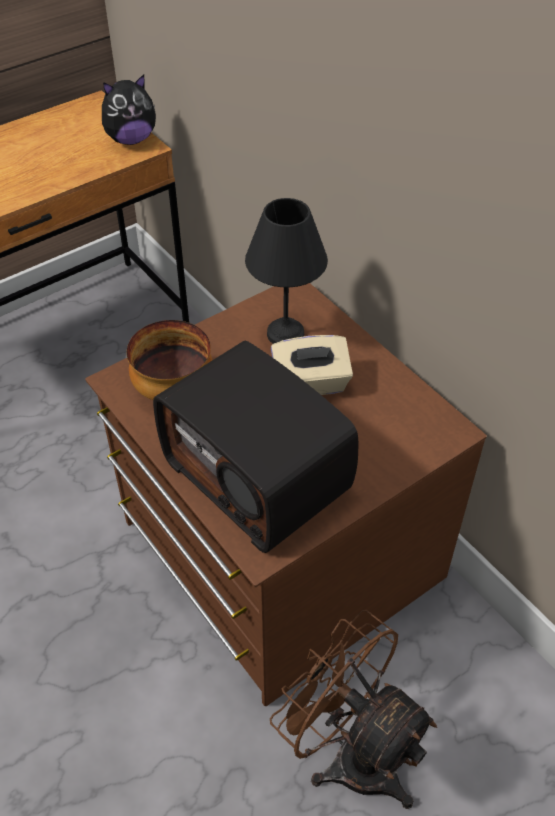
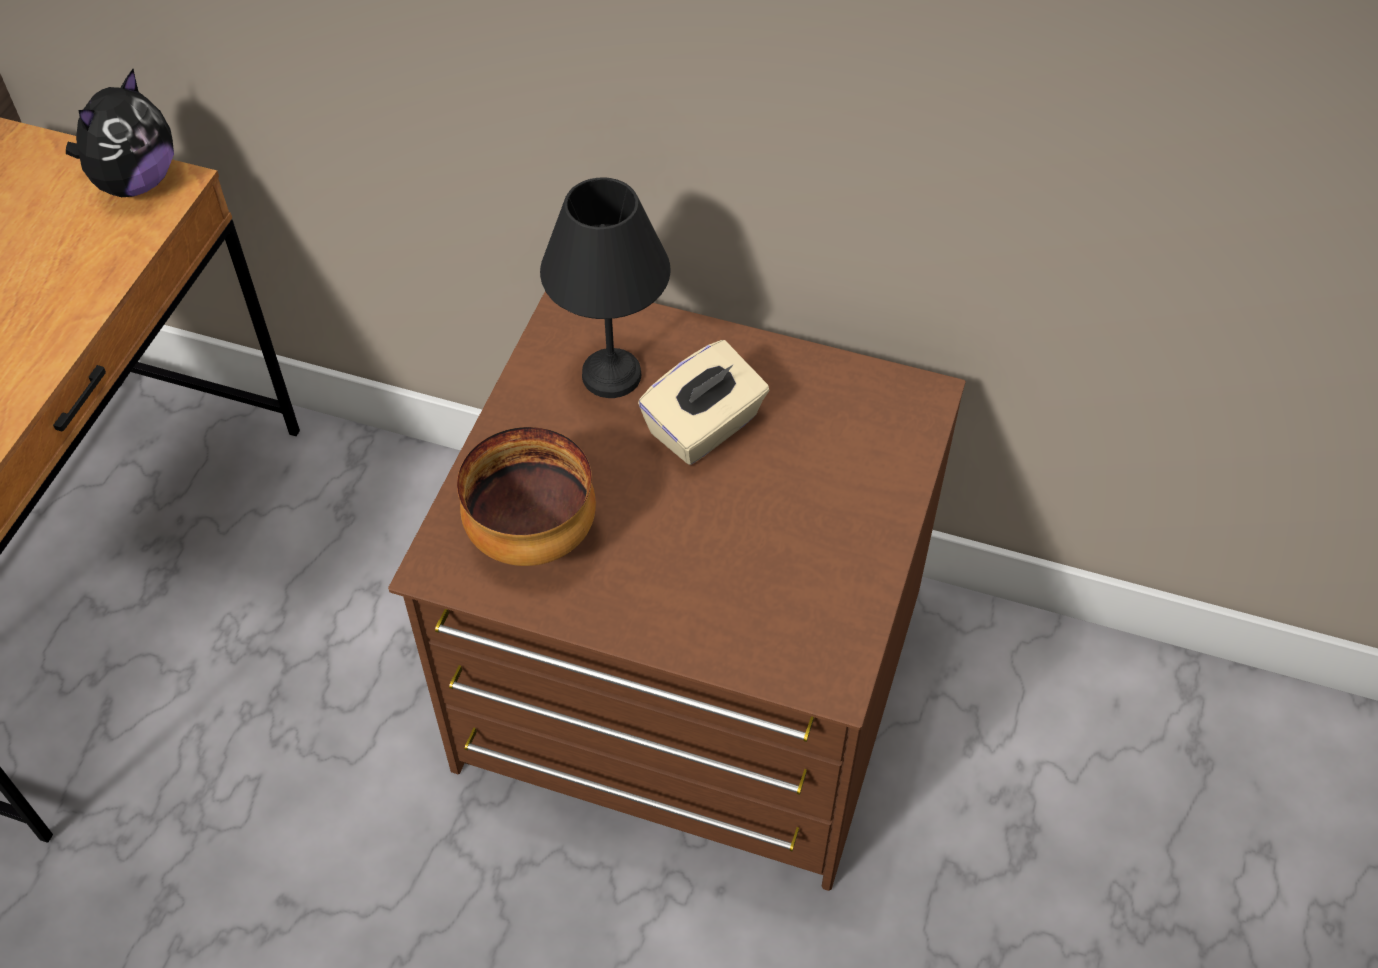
camera: 35 degrees left, 5 degrees up
radio [153,340,358,553] -> none
brown fan [270,610,437,809] -> none

